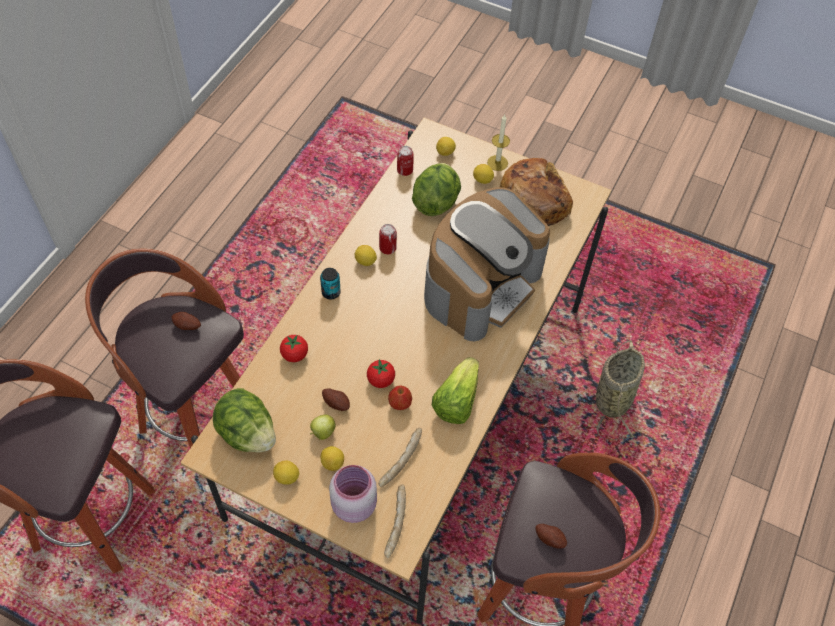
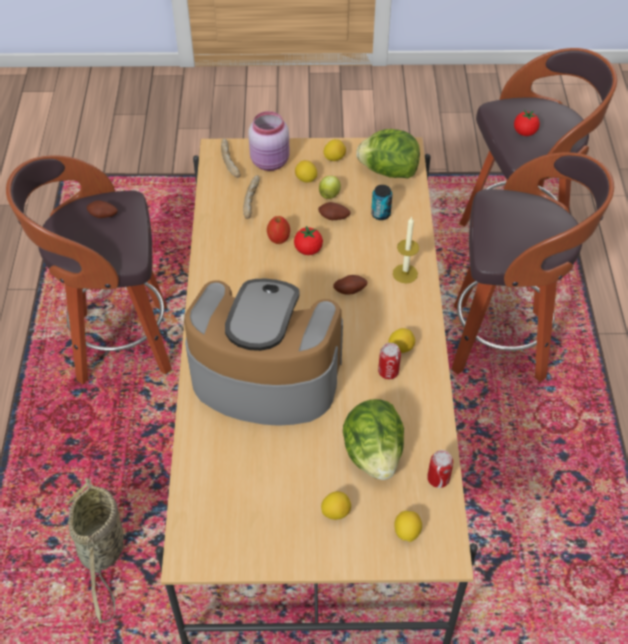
camera: 155 degrees right, 5 degrees down
potato [172,312,201,330] -> potato moved to [333,275,367,295]
tomato [280,335,308,362] -> tomato moved to [514,110,540,136]
can [320,268,341,299] -> can moved to [371,185,392,220]
coffee machine [424,187,550,341] -> coffee machine turned 90 degrees clockwise [184,279,343,426]
lettuce [432,357,479,424] -> none
candle [487,115,510,171] -> candle moved to [393,216,419,283]
bread [500,158,573,226] -> none

